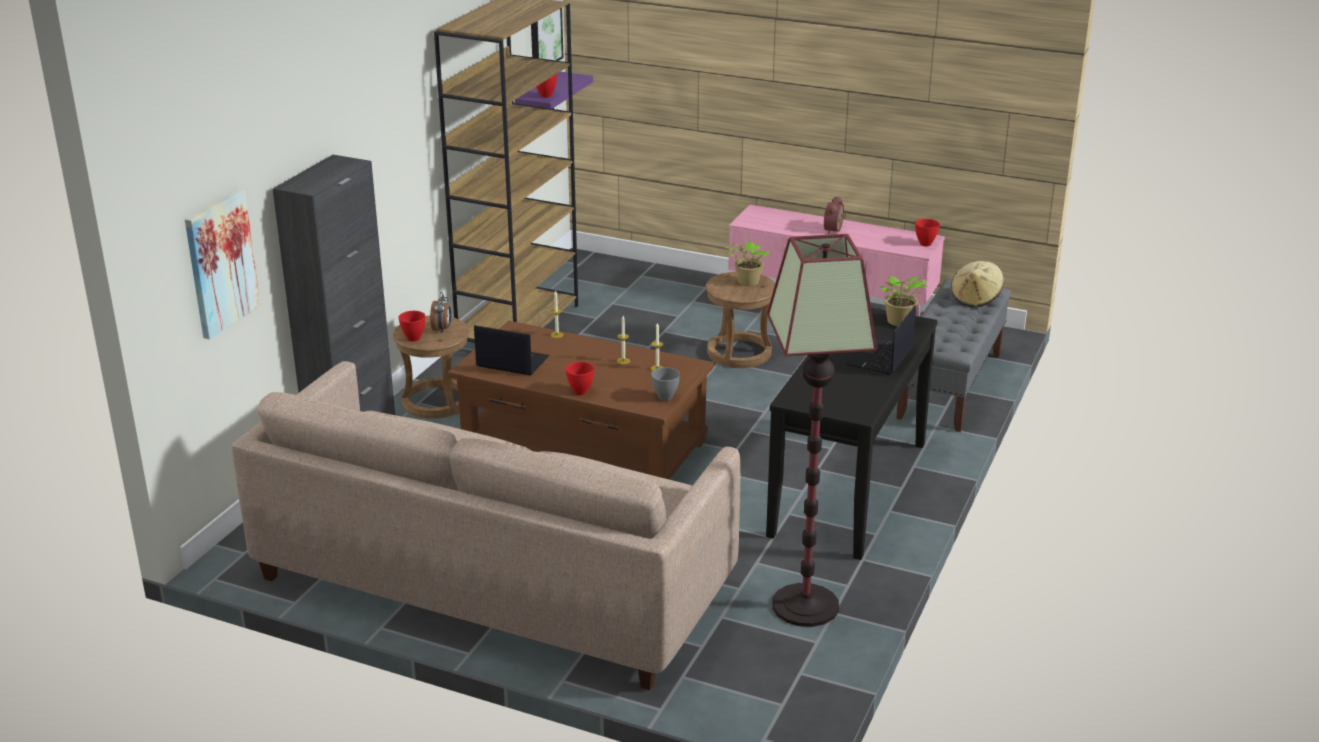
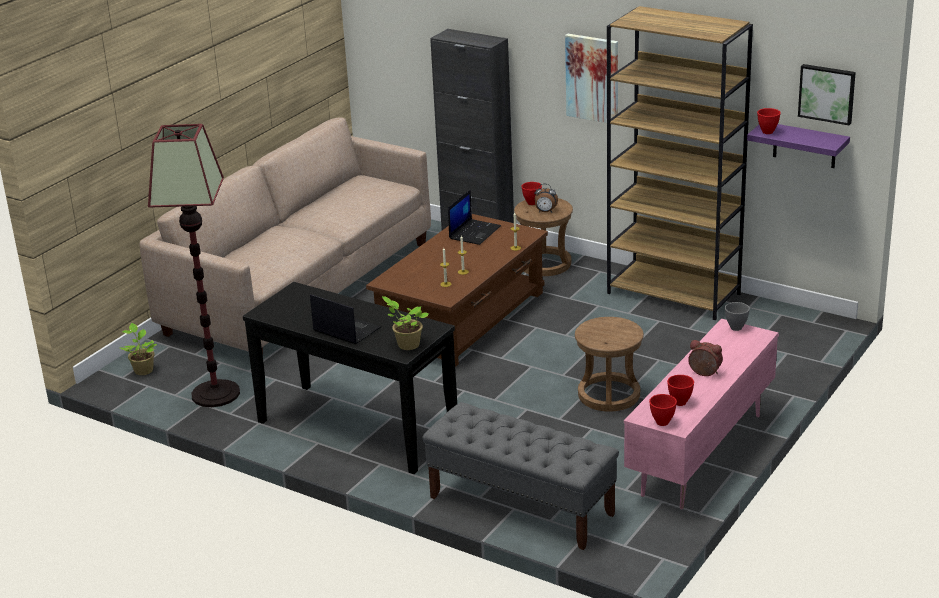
camera: 100 degrees right, 0 degrees up
picture [185,190,261,339] -> picture moved to [565,34,618,123]
red bowl [566,362,594,395] -> red bowl moved to [667,375,694,406]
grey bowl [651,367,680,401] -> grey bowl moved to [725,302,750,331]
potted plant [726,241,770,286] -> potted plant moved to [120,323,157,375]
beige hat [951,261,1004,307] -> none

